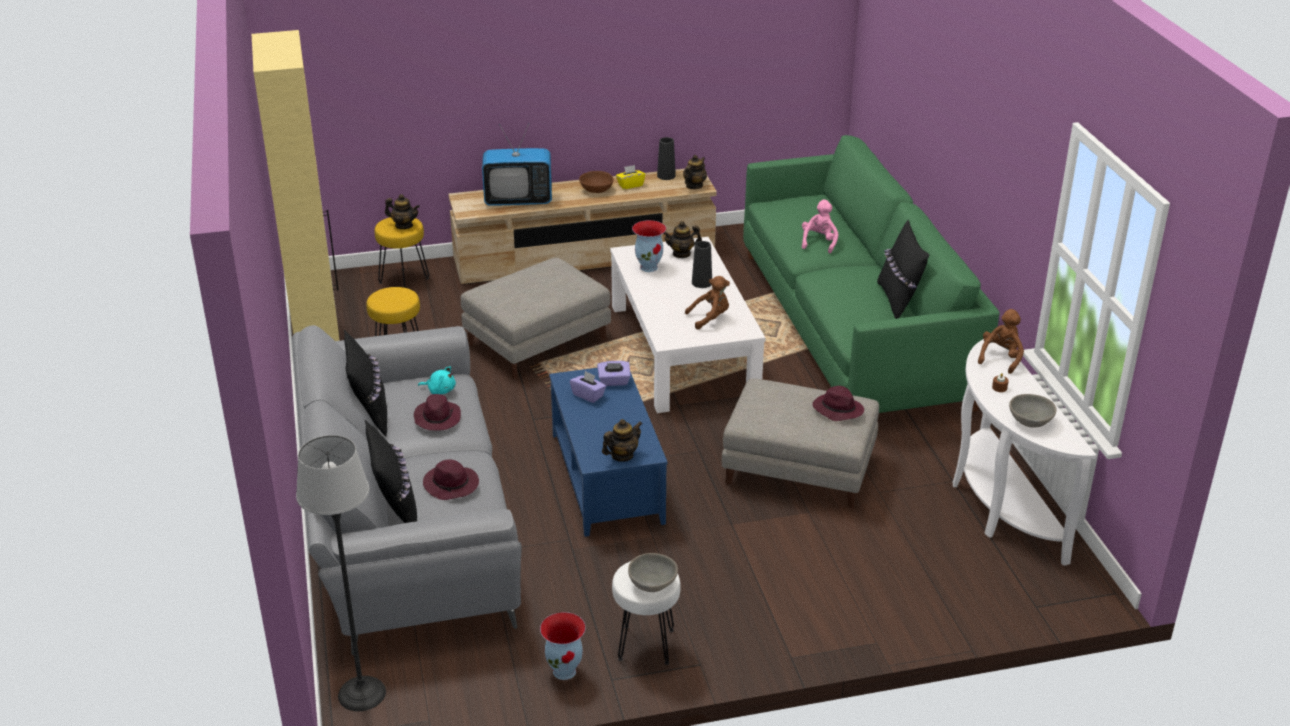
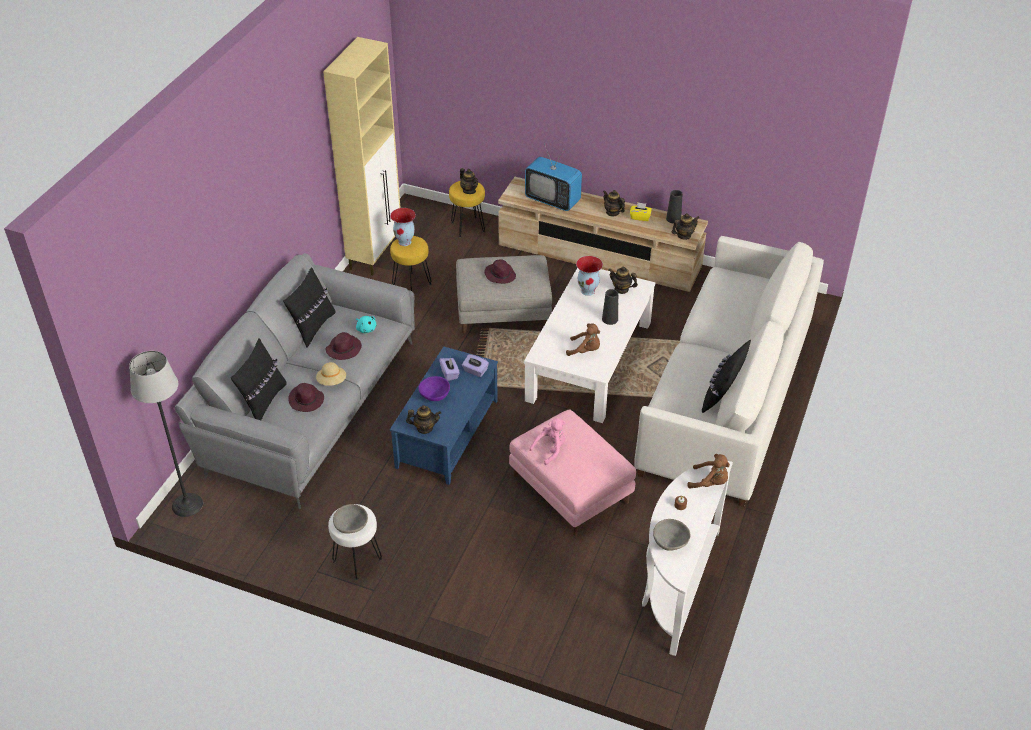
camera: 35 degrees right, 10 degrees up
vase [540,612,586,680] -> vase moved to [390,208,416,246]
brown bowl [579,171,613,193] -> teapot [603,190,625,217]
grey ottoman [722,378,879,508] -> pink ottoman [509,409,636,536]
green sofa [743,135,1000,413] -> white sofa [634,236,824,507]
pink plush toy [802,200,838,253] -> pink plush toy moved to [529,418,566,465]
purple hat [812,386,864,421] -> purple hat moved to [484,259,516,284]
brown plush toy [978,309,1024,374] -> brown plush toy turned 45 degrees clockwise [688,454,730,489]
none -> beige hat [316,362,346,386]
none -> purple bowl [418,376,450,401]

